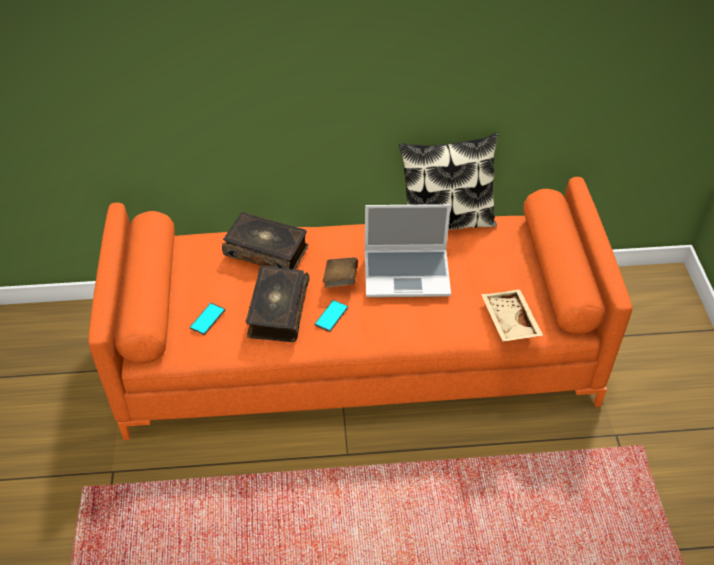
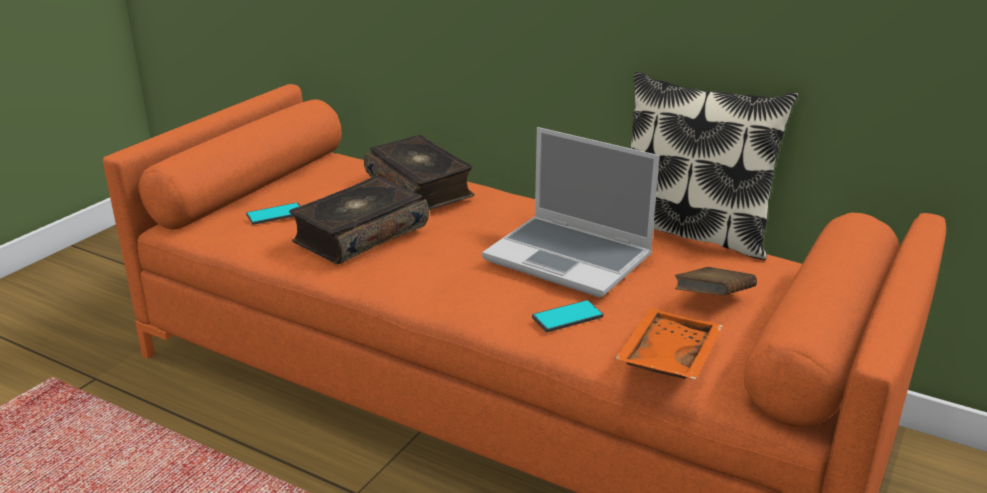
camera: 35 degrees right, 20 degrees down
phone [315,300,348,332] -> phone moved to [532,300,603,332]
brown book [323,257,358,288] -> brown book moved to [675,267,757,295]
beige tray [481,289,544,342] -> orange tray [614,307,723,379]

